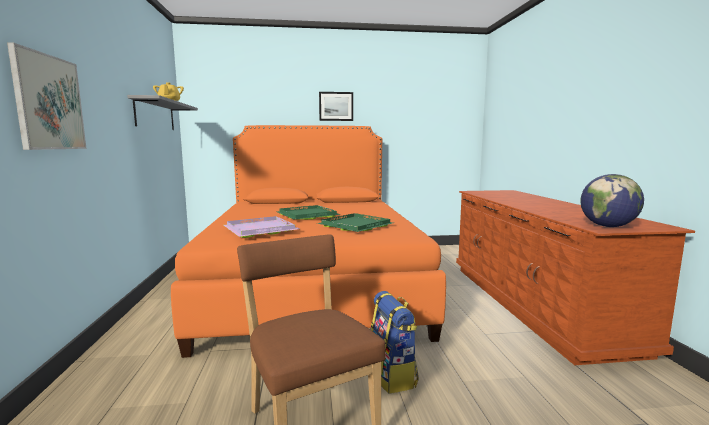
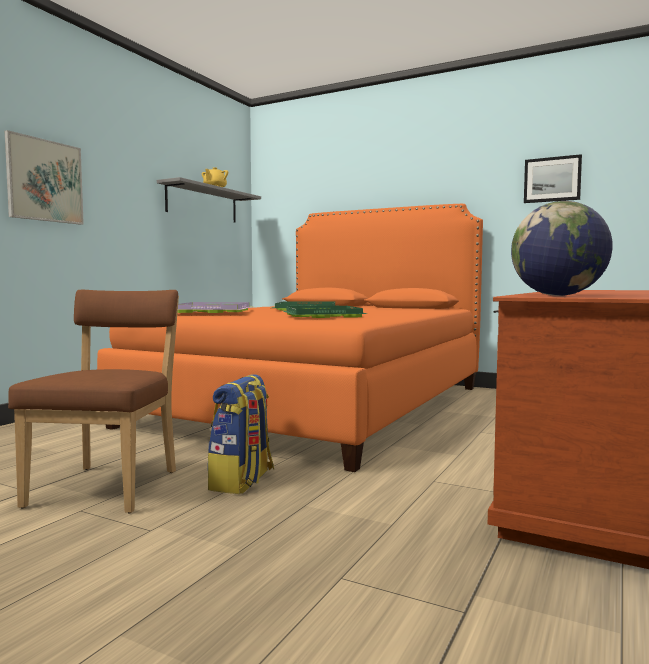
camera: 35 degrees right, 5 degrees down
picture [319,92,353,121] -> picture moved to [524,154,582,203]

